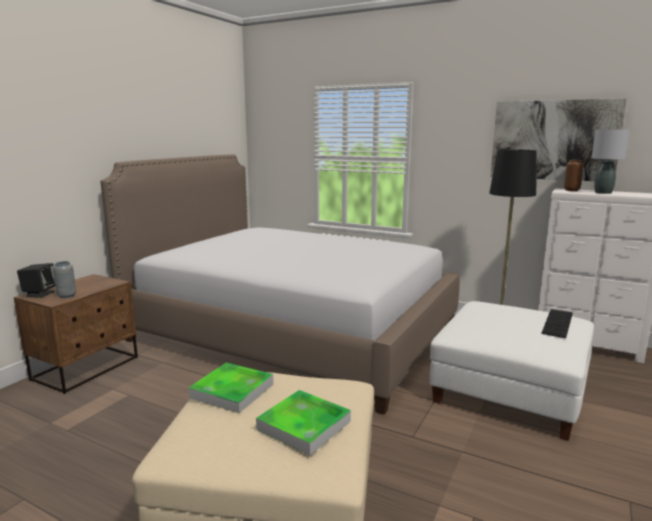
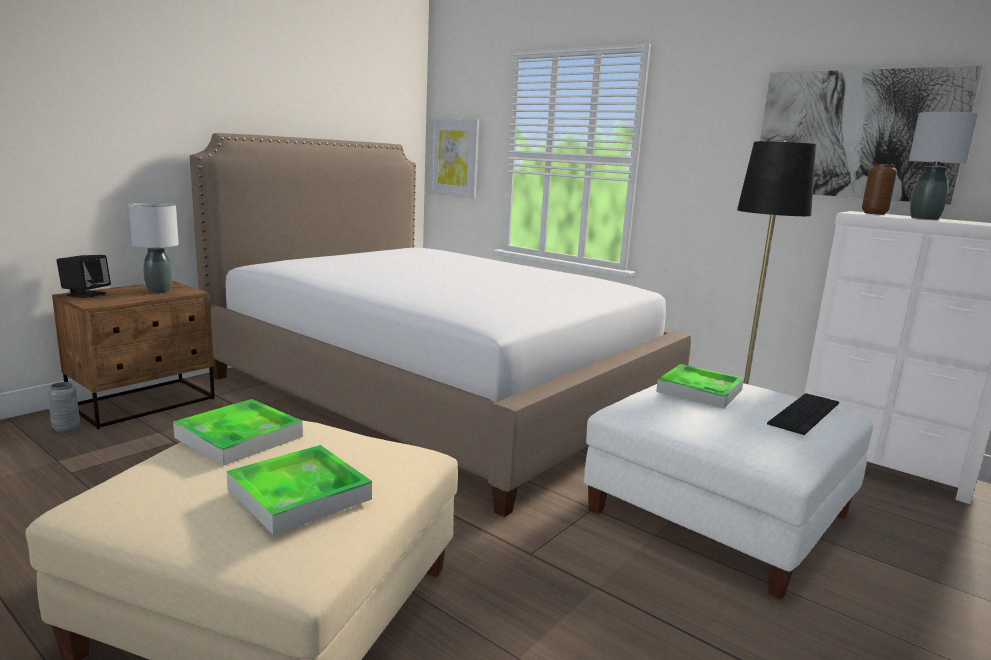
camera: 10 degrees right, 0 degrees up
grey vase [53,261,76,298] -> grey vase moved to [47,382,80,433]
none -> grey table lamp [128,203,179,293]
none -> picture [430,119,479,198]
none -> tray [656,364,744,409]

